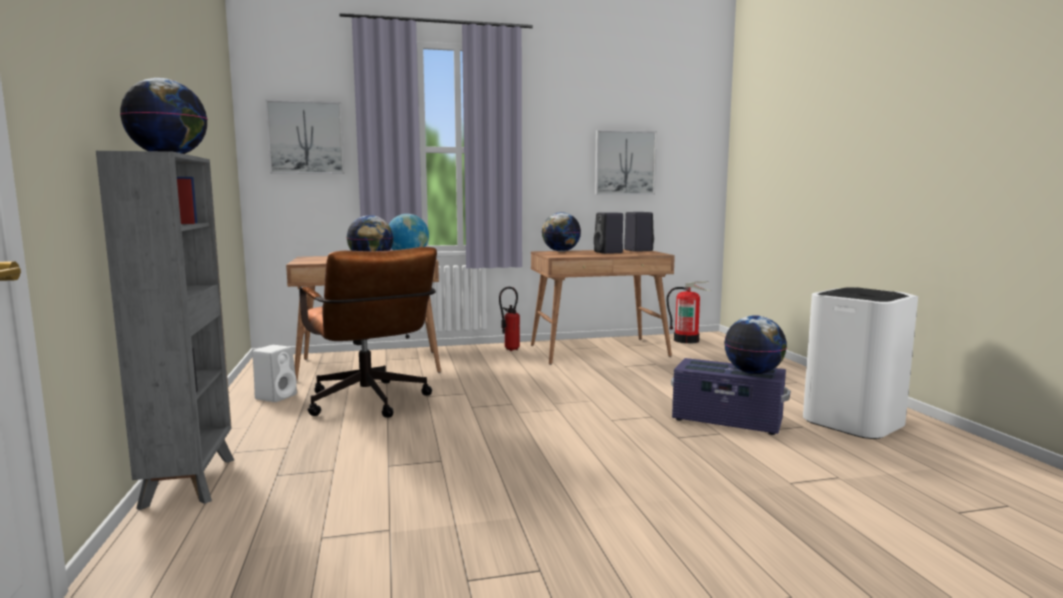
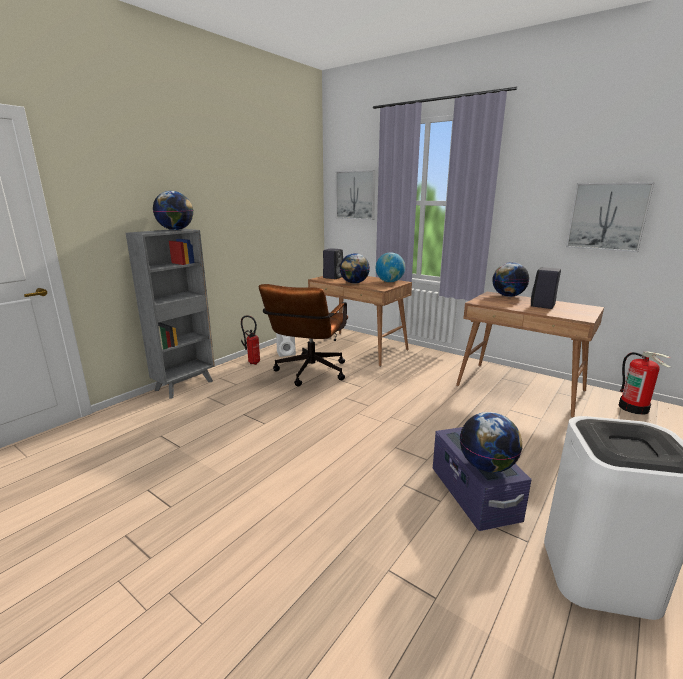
camera: 50 degrees right, 10 degrees up
fire extinguisher [499,287,520,351] -> fire extinguisher moved to [241,315,260,365]
black speaker [624,212,654,252] -> black speaker moved to [323,248,343,279]

